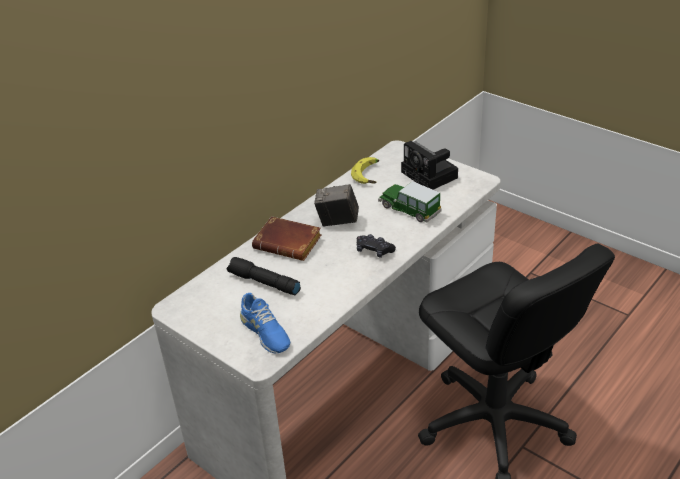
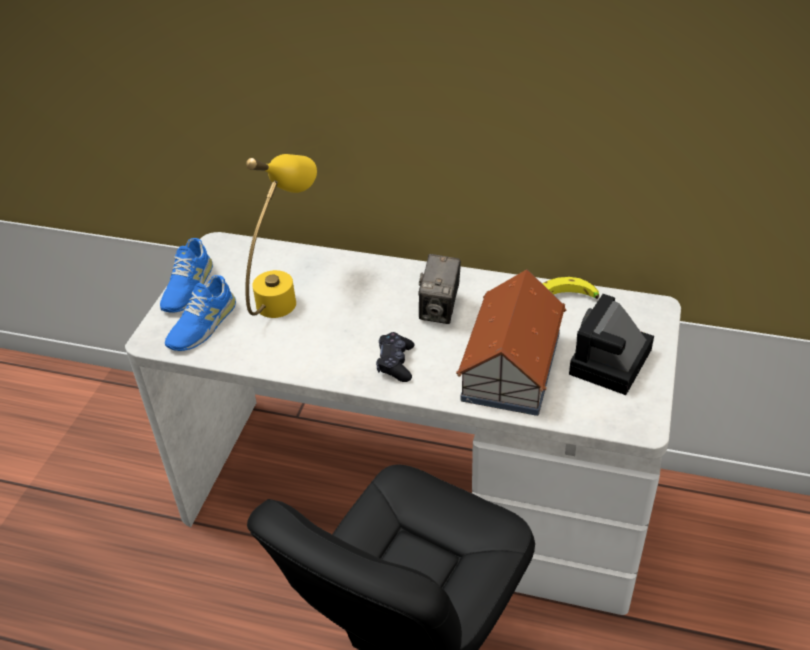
camera: 65 degrees right, 5 degrees up
black flashlight [227,257,301,295] -> yellow table lamp [245,154,317,318]
brown book [252,216,321,261] -> none
camera [314,184,359,227] -> camera turned 150 degrees counterclockwise [418,254,461,324]
toy car [378,181,442,223] -> toy house [456,269,566,416]
none -> blue shoe [160,238,213,312]

